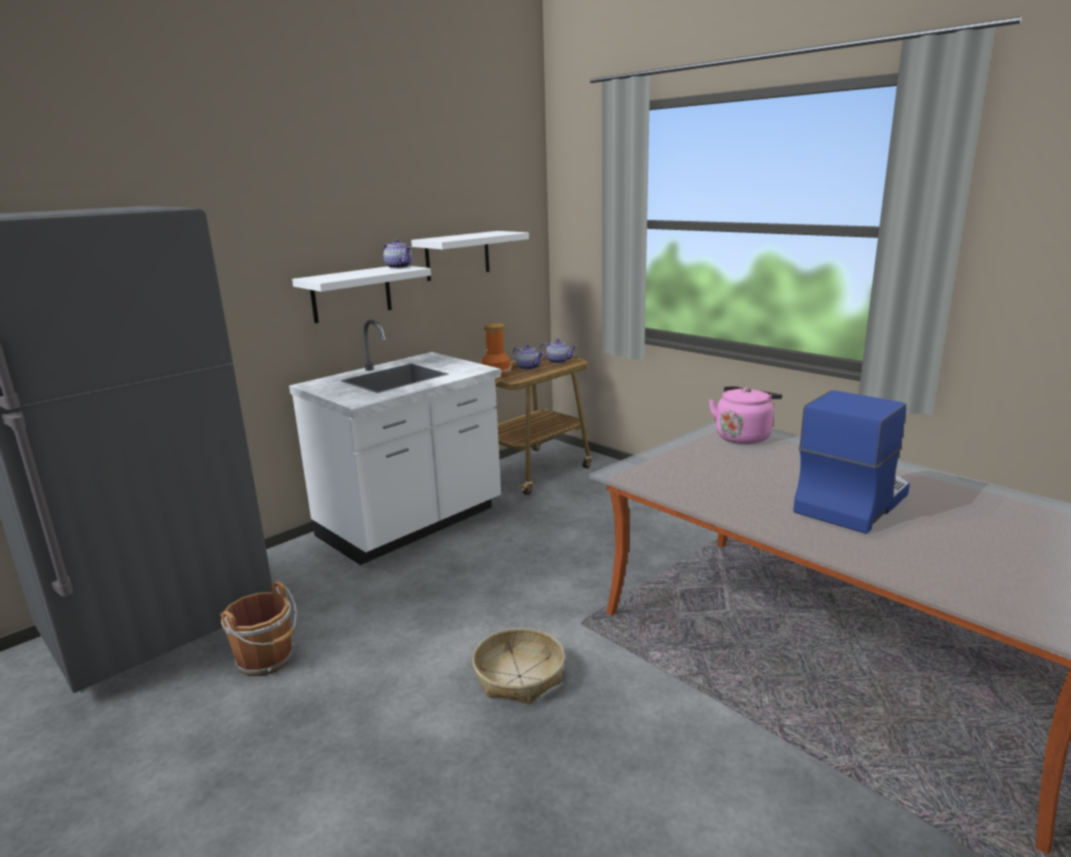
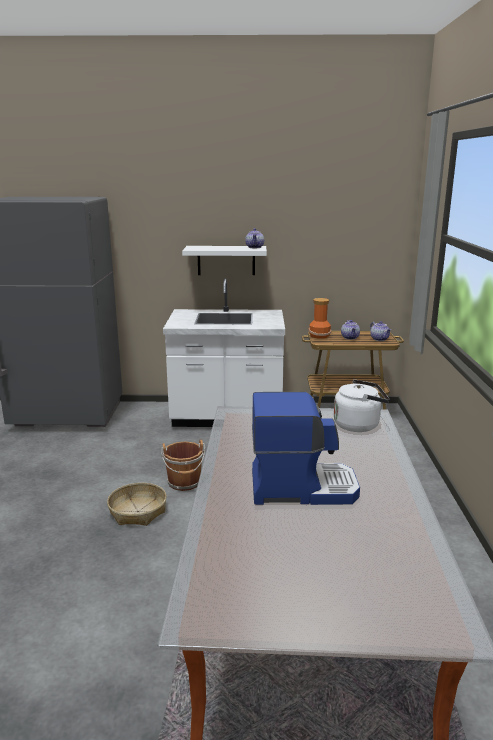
camera: 45 degrees right, 0 degrees up
brown bucket [220,581,297,676] -> brown bucket moved to [161,440,205,491]
white shelf [411,231,529,281] -> none
pink kettle [709,386,782,444] -> white kettle [334,380,389,432]

